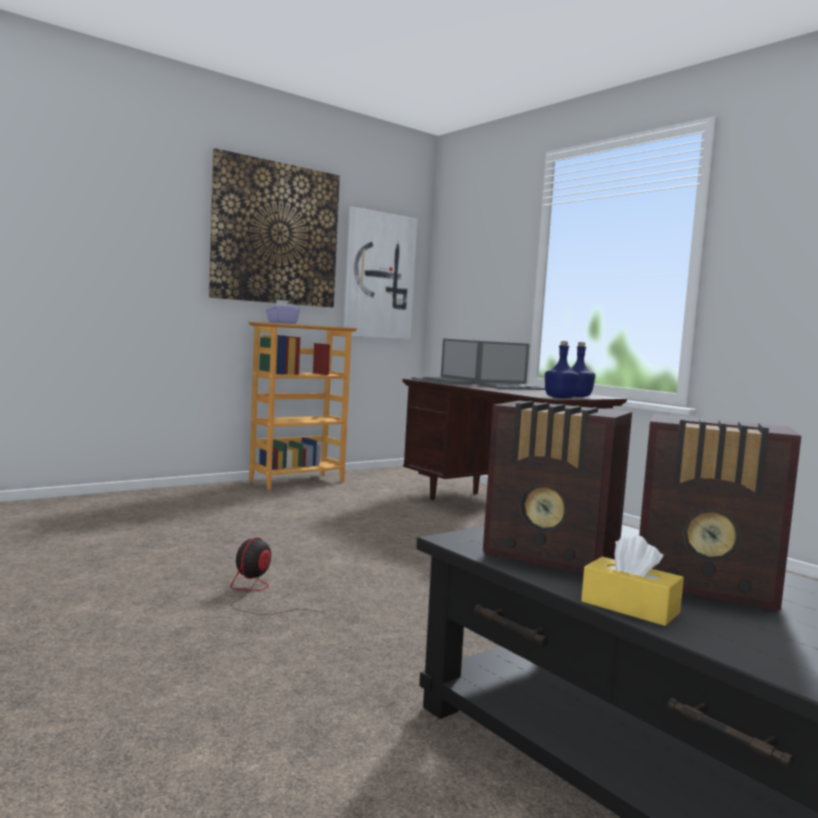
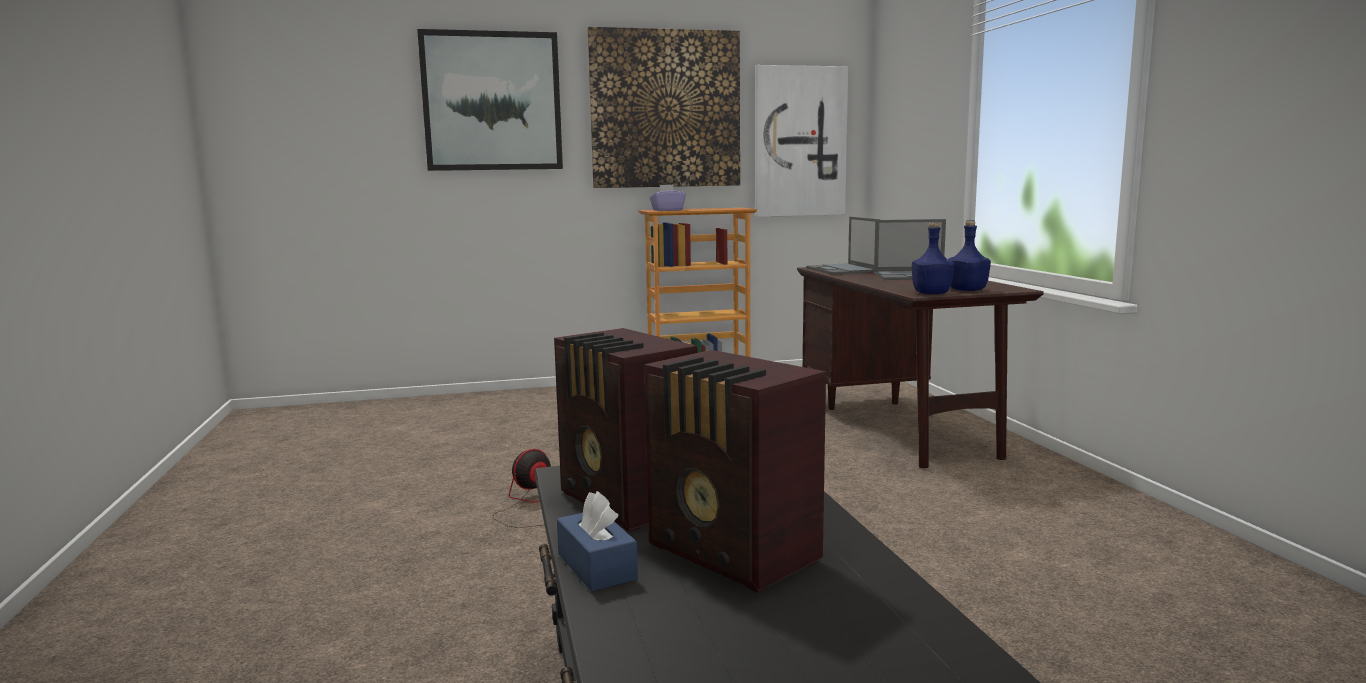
camera: 25 degrees right, 5 degrees up
yellow tissue box [581,535,684,626] -> blue tissue box [557,491,638,591]
none -> picture [417,29,563,171]

